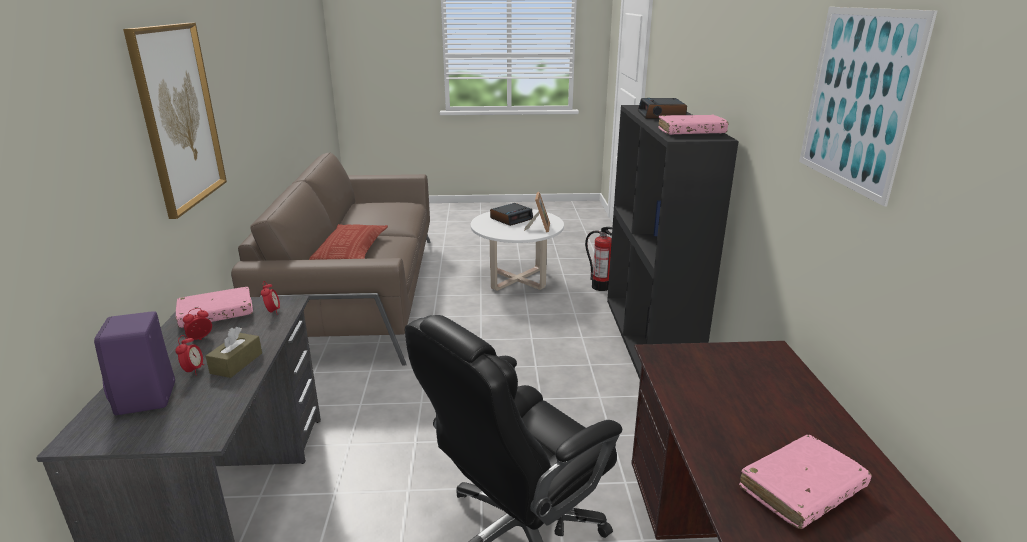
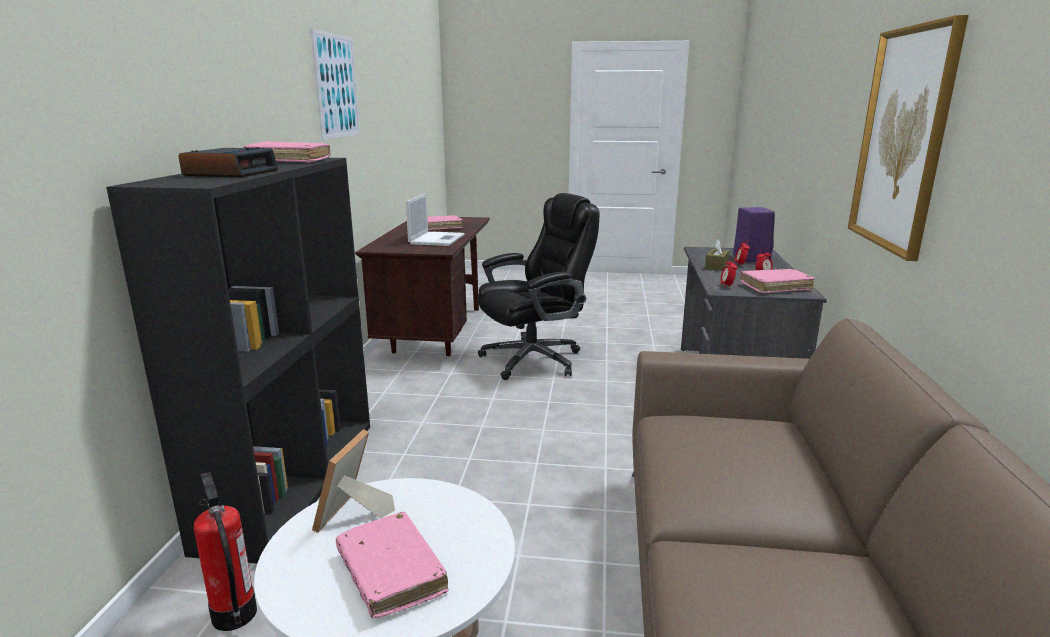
camera: 170 degrees left, 5 degrees down
pillow [309,224,388,260] -> none
alarm clock [490,203,533,226] -> pink book [336,512,449,618]
none -> laptop [406,193,465,246]

